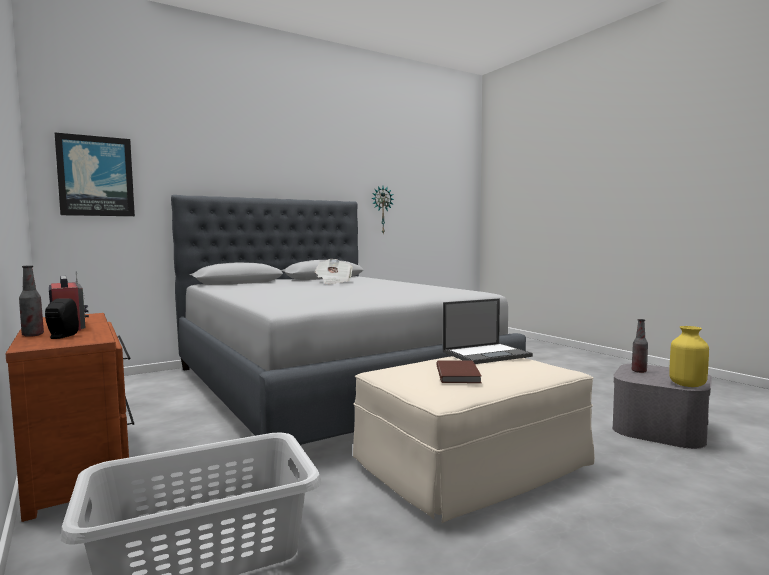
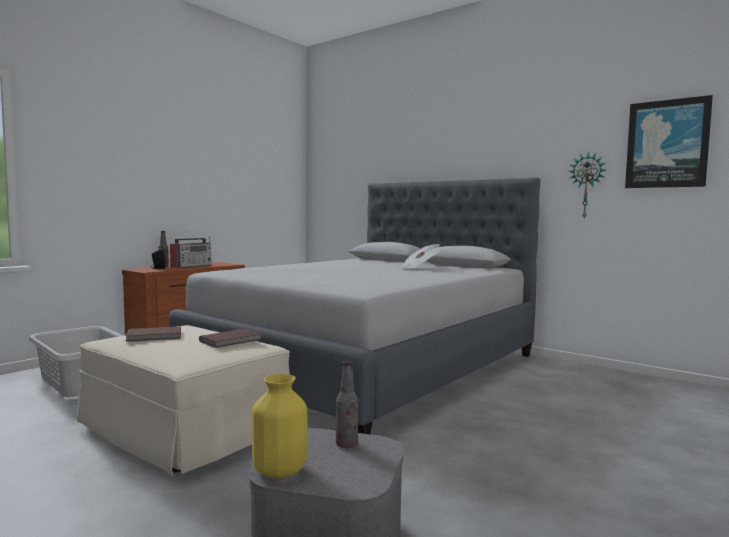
camera: 70 degrees right, 0 degrees up
picture [54,132,135,216] -> picture moved to [625,95,713,188]
laptop [443,298,533,364] -> brown book [199,329,262,348]

